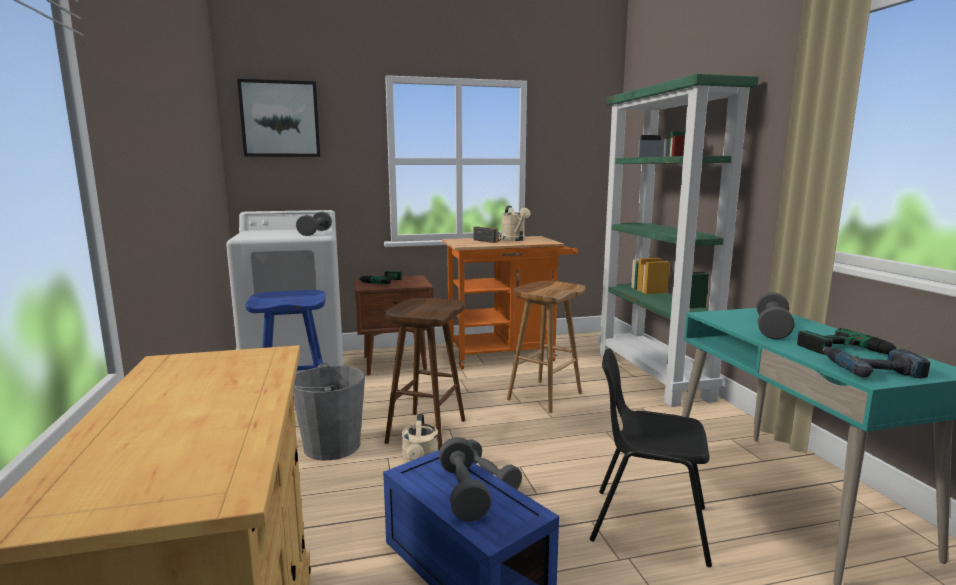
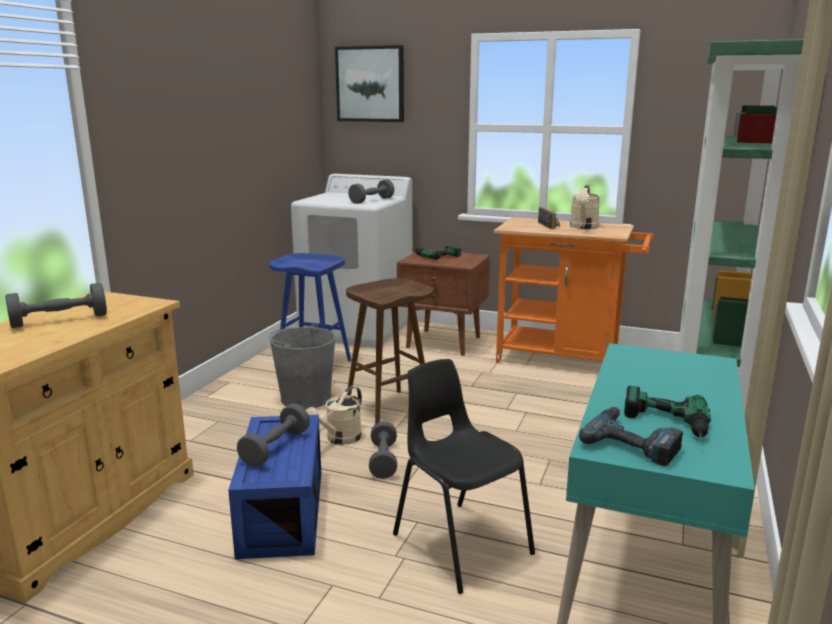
camera: 35 degrees right, 5 degrees up
brown stool [507,281,586,413] -> none
grey dumbbell [756,292,794,339] -> grey dumbbell moved to [5,283,107,328]

